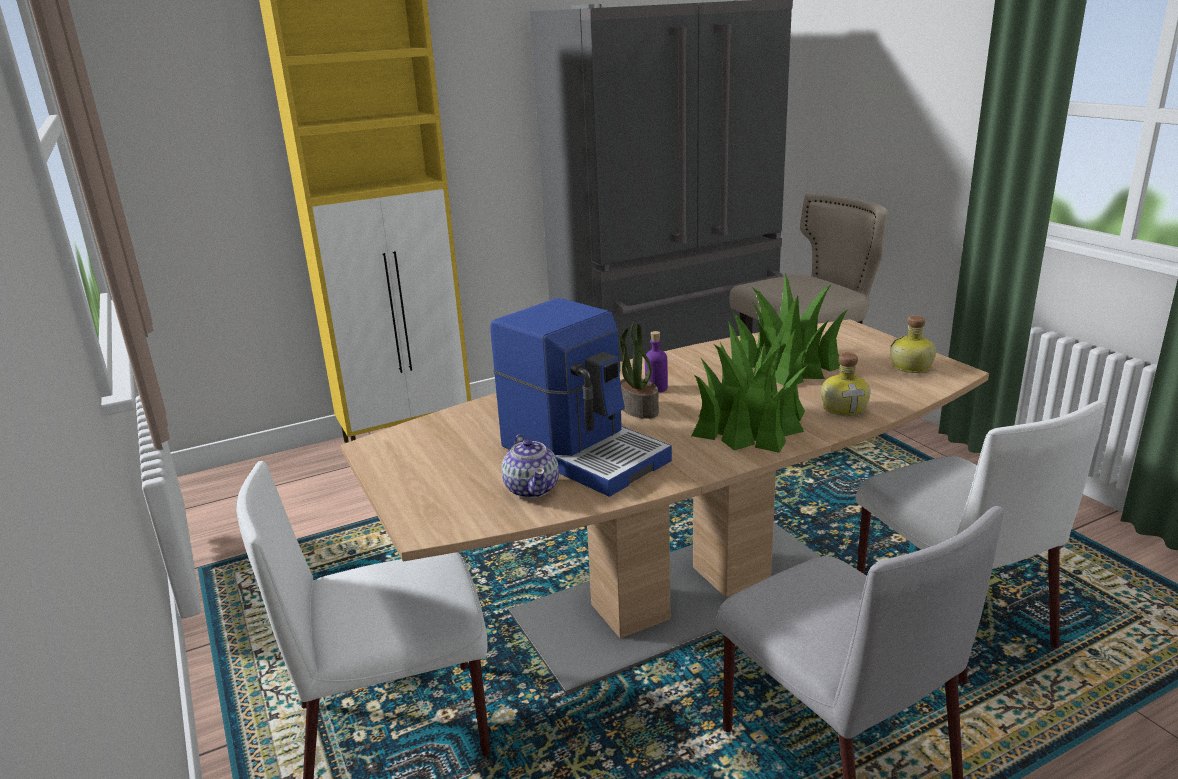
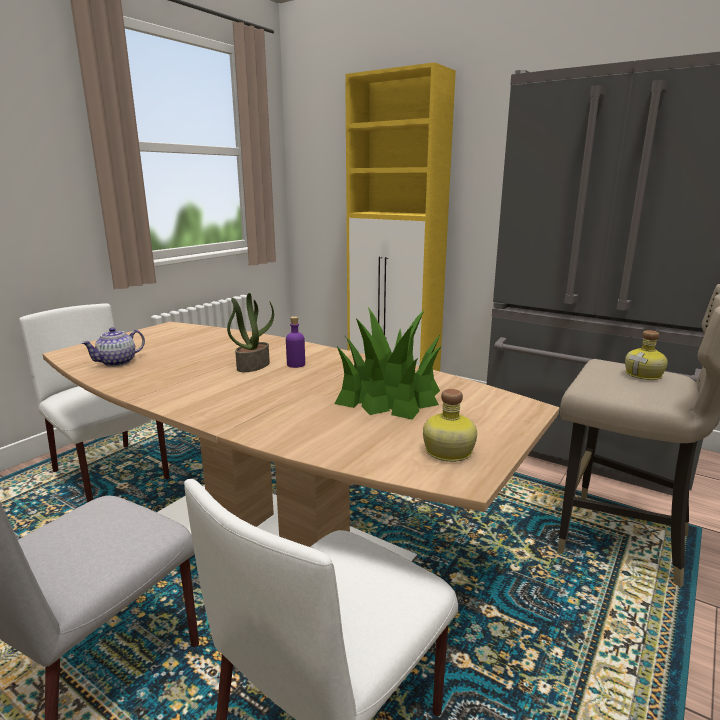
camera: 60 degrees right, 5 degrees down
coffee machine [491,298,672,497] -> none
potted plant [691,321,808,453] -> none
bottle [821,353,871,416] -> bottle moved to [625,330,668,380]

